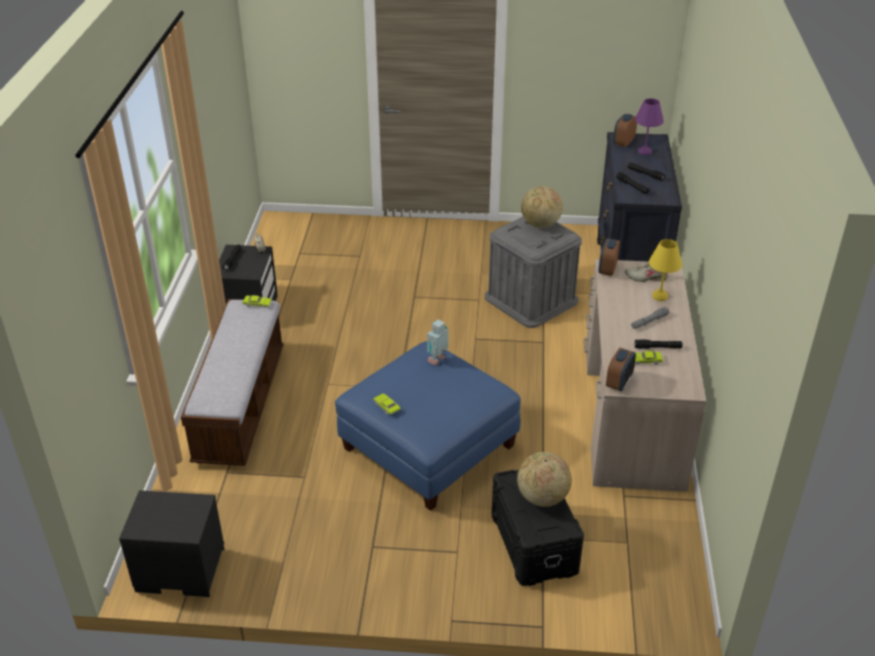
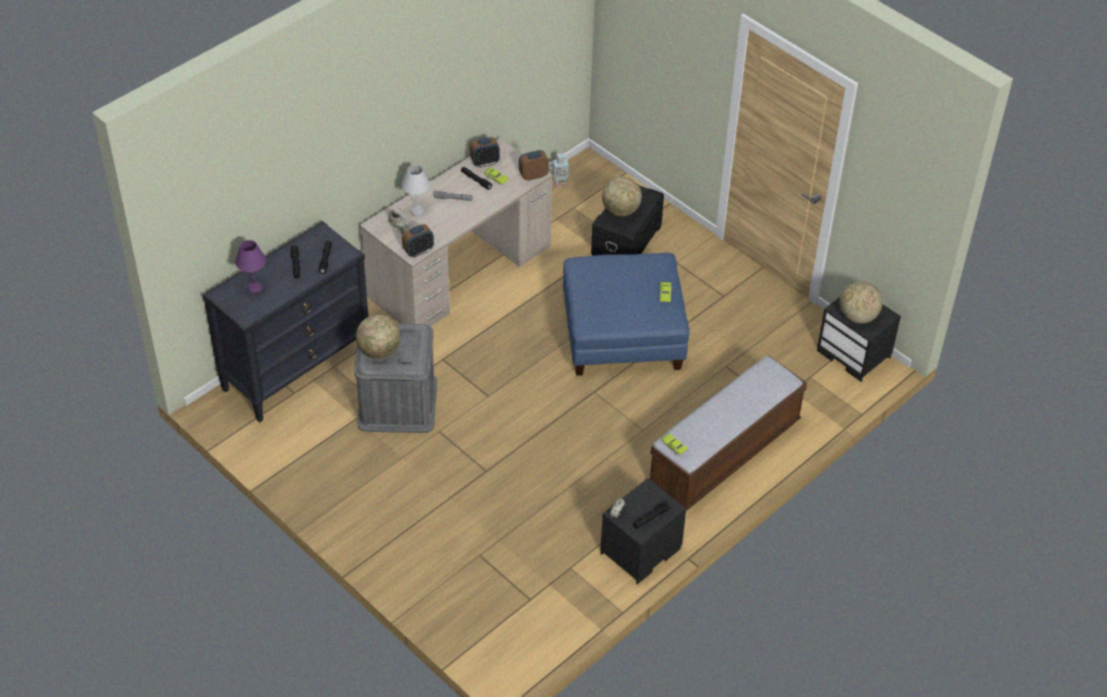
camera: 140 degrees left, 10 degrees up
toy robot [427,319,448,365] -> toy robot moved to [549,153,571,188]
alarm clock [613,114,637,147] -> alarm clock moved to [470,137,500,167]
yellow table lamp [649,239,682,301] -> white table lamp [402,165,430,216]
none -> globe [840,281,883,324]

